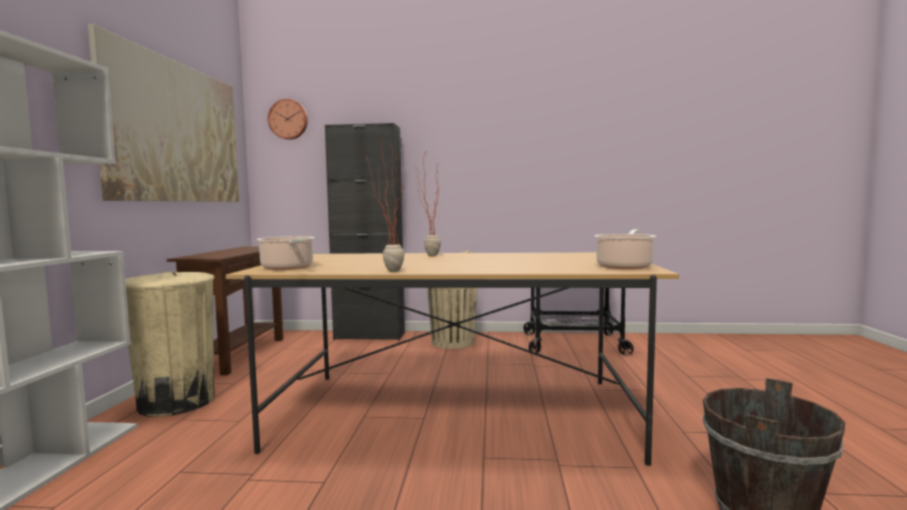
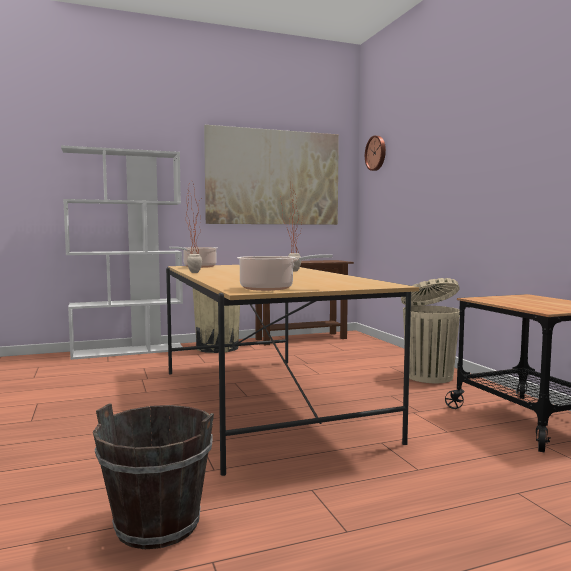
camera: 65 degrees right, 0 degrees up
black cabinet [325,123,405,341] -> none

